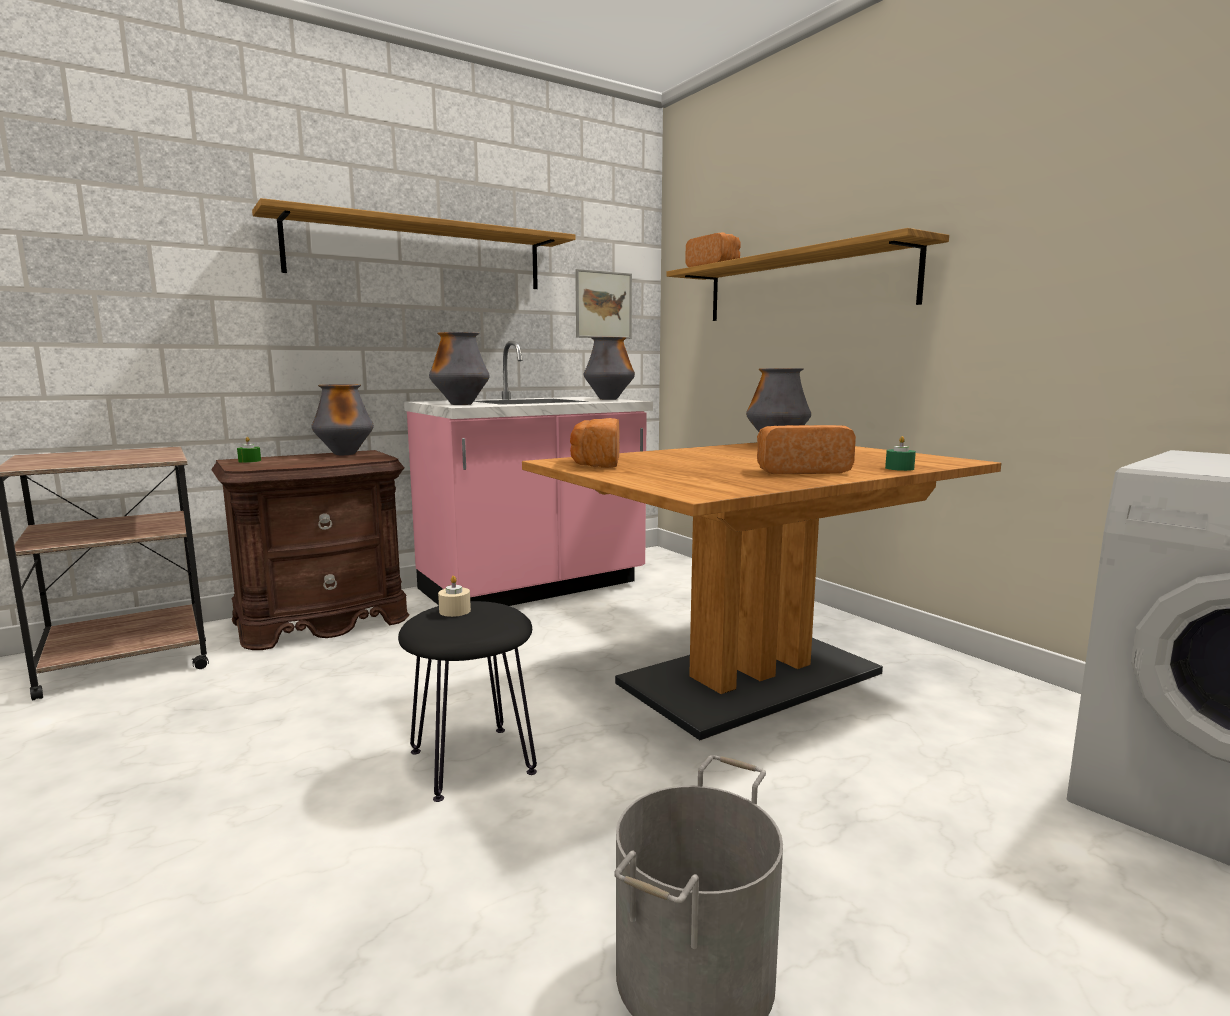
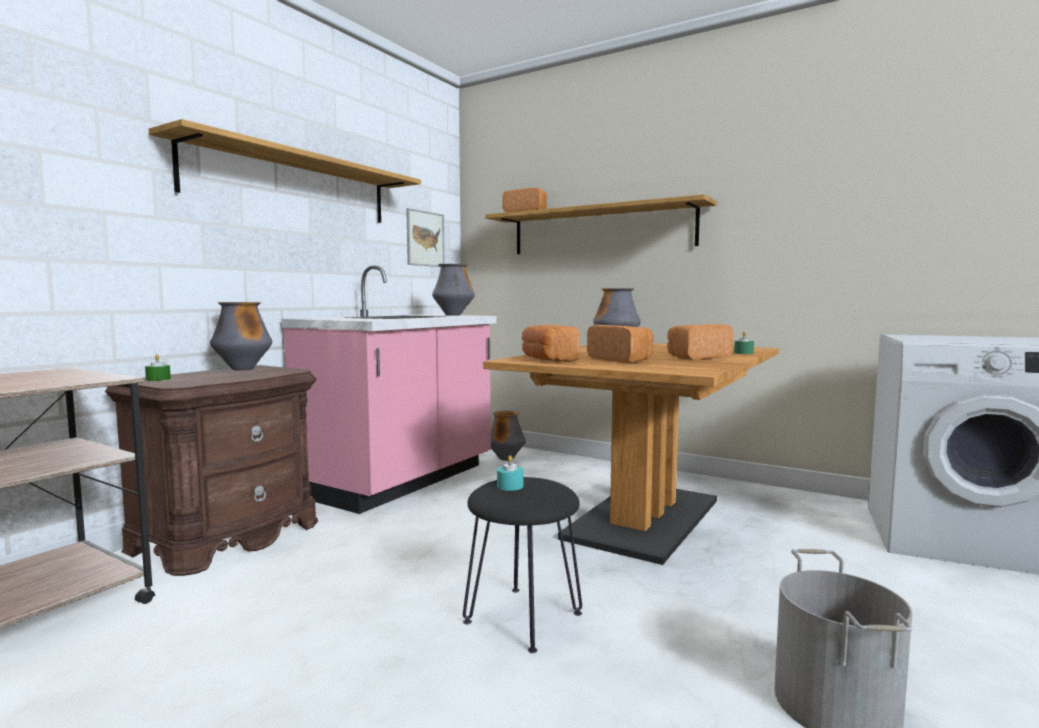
camera: 25 degrees left, 5 degrees down
vase [429,332,490,405] -> vase moved to [491,410,526,461]
beige candle [438,576,471,617] -> turquoise candle [497,455,523,491]
none -> bread [587,325,654,363]

